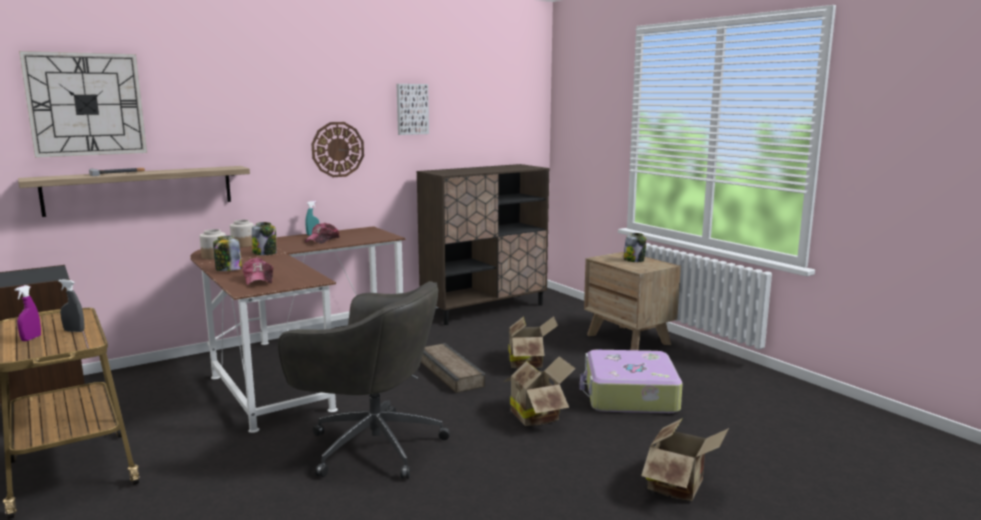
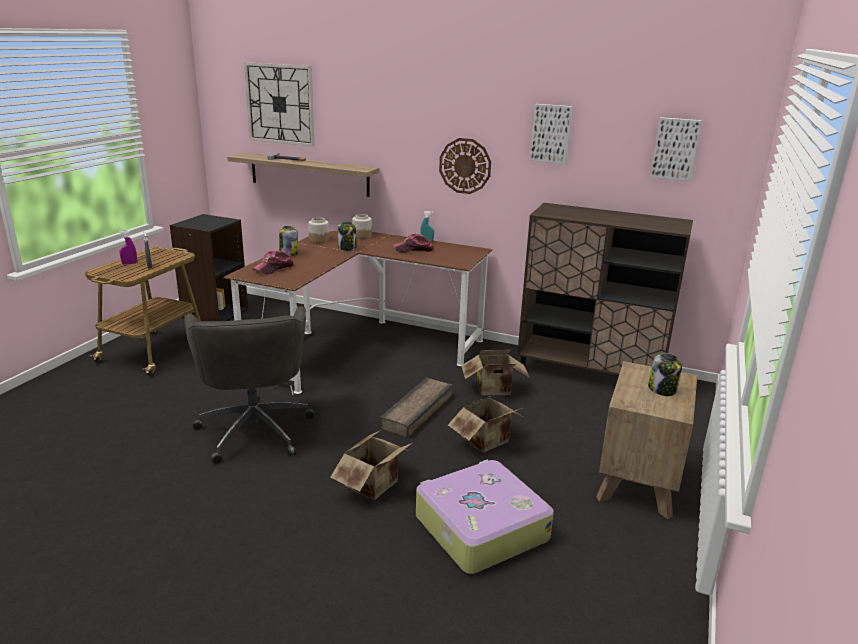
camera: 55 degrees right, 10 degrees up
cardboard box [641,418,729,501] -> cardboard box moved to [462,350,530,396]
none -> picture [650,117,702,181]

